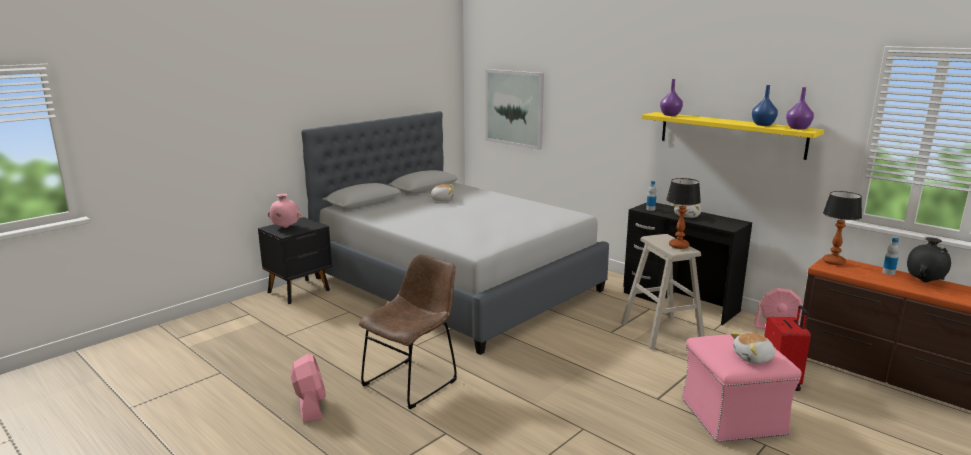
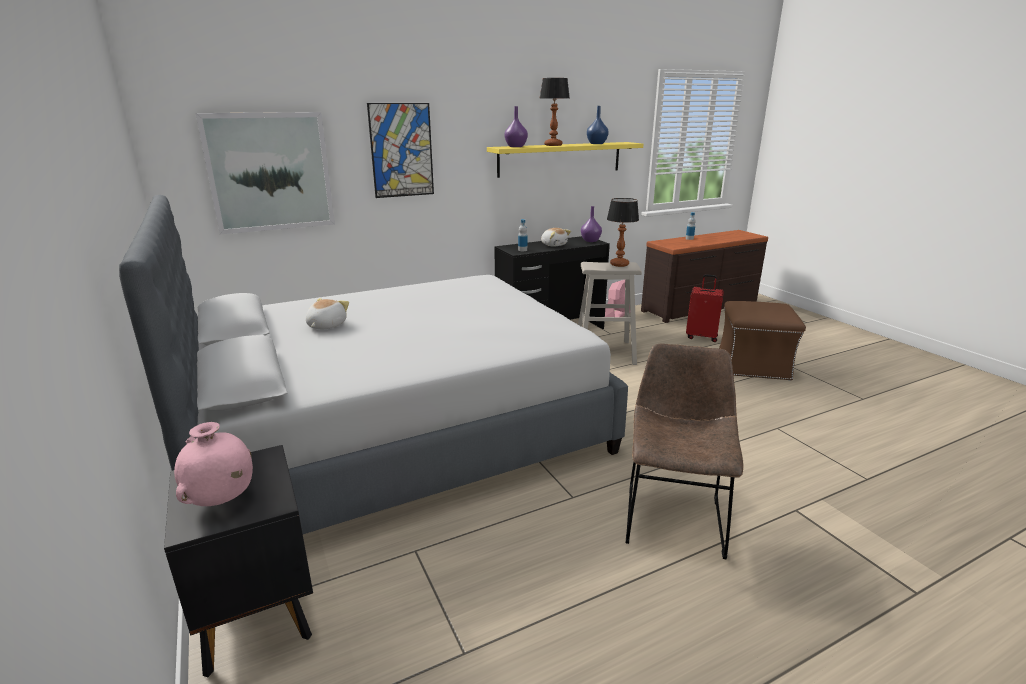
camera: 70 degrees left, 5 degrees up
pink fan [290,354,326,422] -> none
brown chair [359,254,457,409] -> brown chair turned 45 degrees clockwise [626,344,743,559]
pink ottoman [682,333,802,442] -> brown ottoman [719,301,806,381]
plush toy [730,332,775,364] -> none
purple vase [786,87,814,130] -> purple vase moved to [581,206,602,242]
table lamp [823,191,862,265] -> table lamp moved to [539,78,570,146]
black vase [907,237,951,282] -> none
none -> picture [367,103,434,198]

